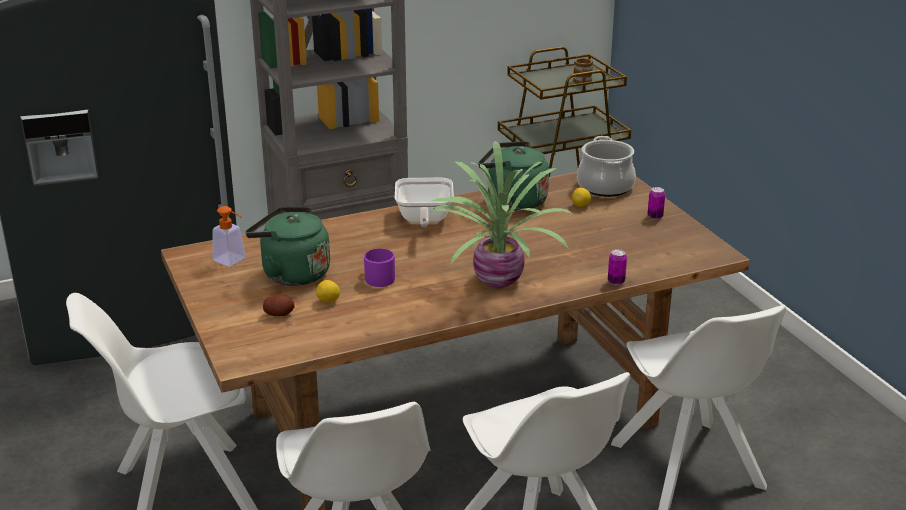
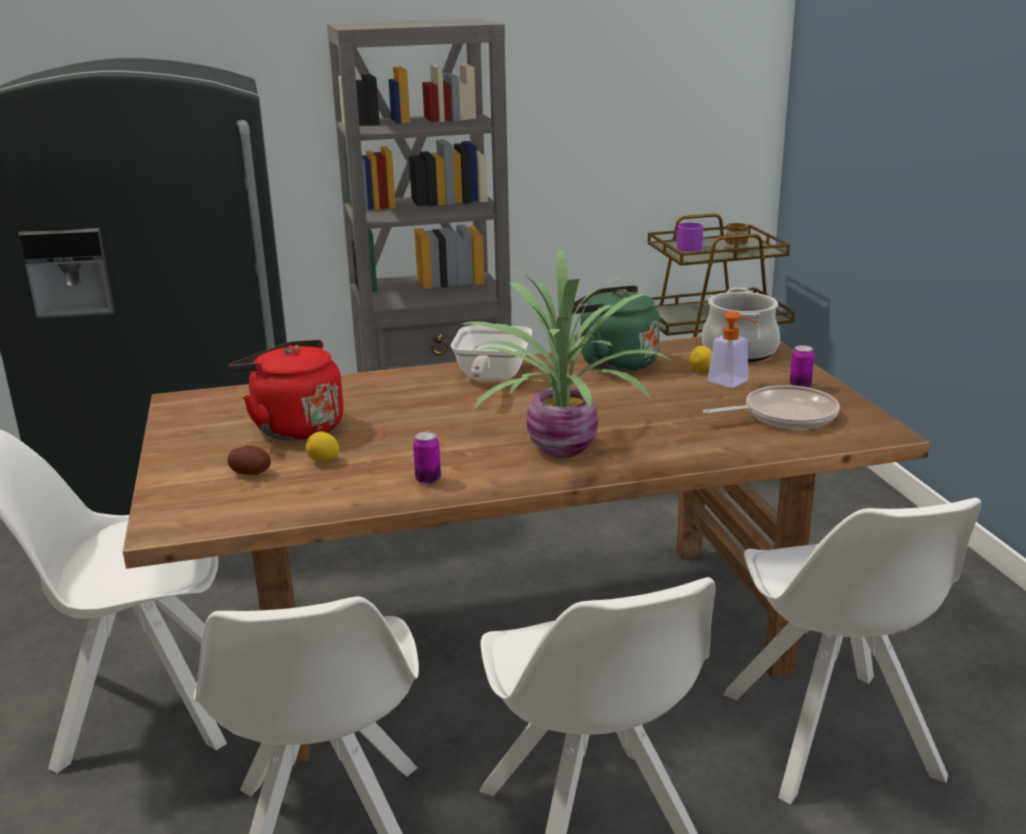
camera: 10 degrees right, 5 degrees down
soap dispenser [212,206,246,266] -> soap dispenser moved to [708,311,759,388]
green kettle [245,207,330,286] -> red kettle [228,340,344,441]
purple mug [364,249,395,287] -> purple mug moved to [676,223,704,252]
can [608,249,627,285] -> can moved to [413,432,441,484]
none -> frying pan [703,385,840,429]

